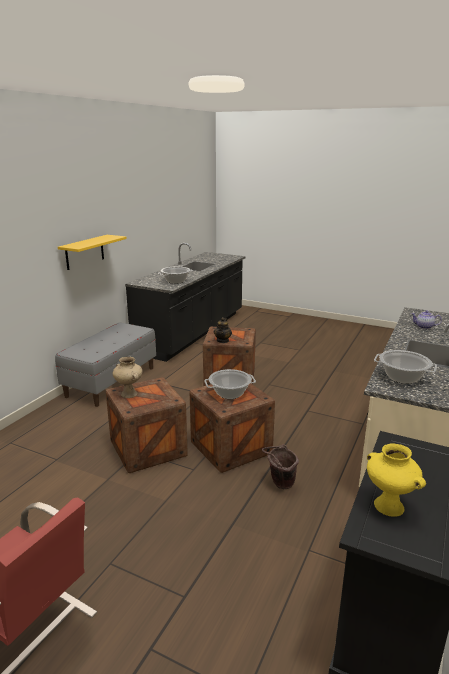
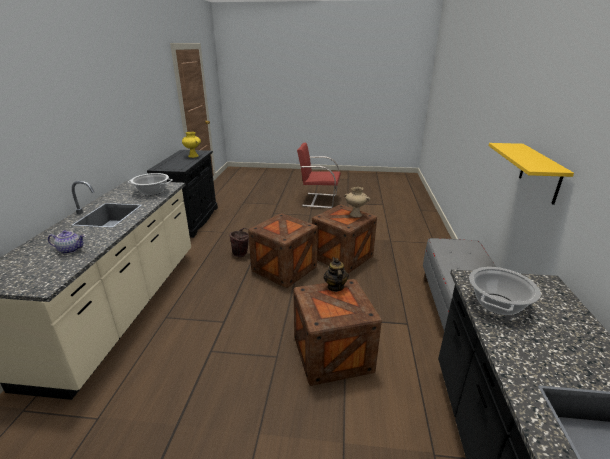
camera: 160 degrees right, 5 degrees up
cooking pot [204,369,256,399] -> none

